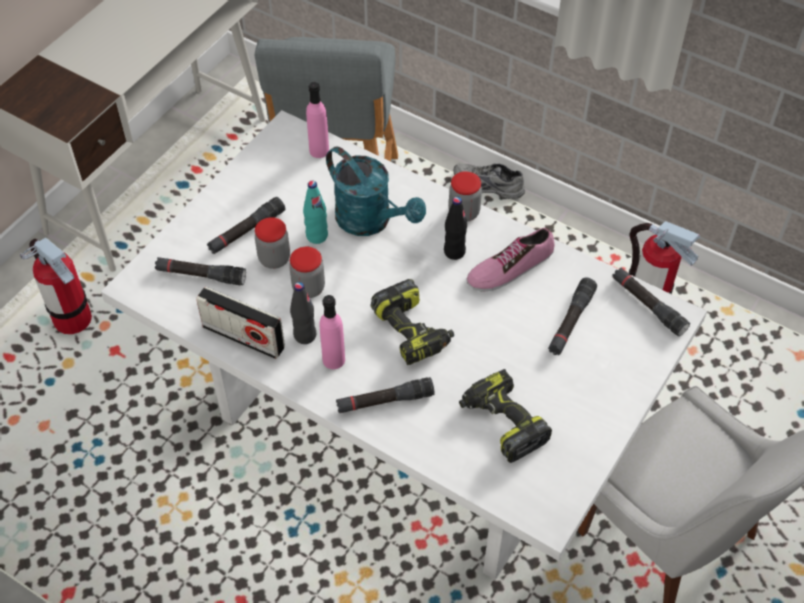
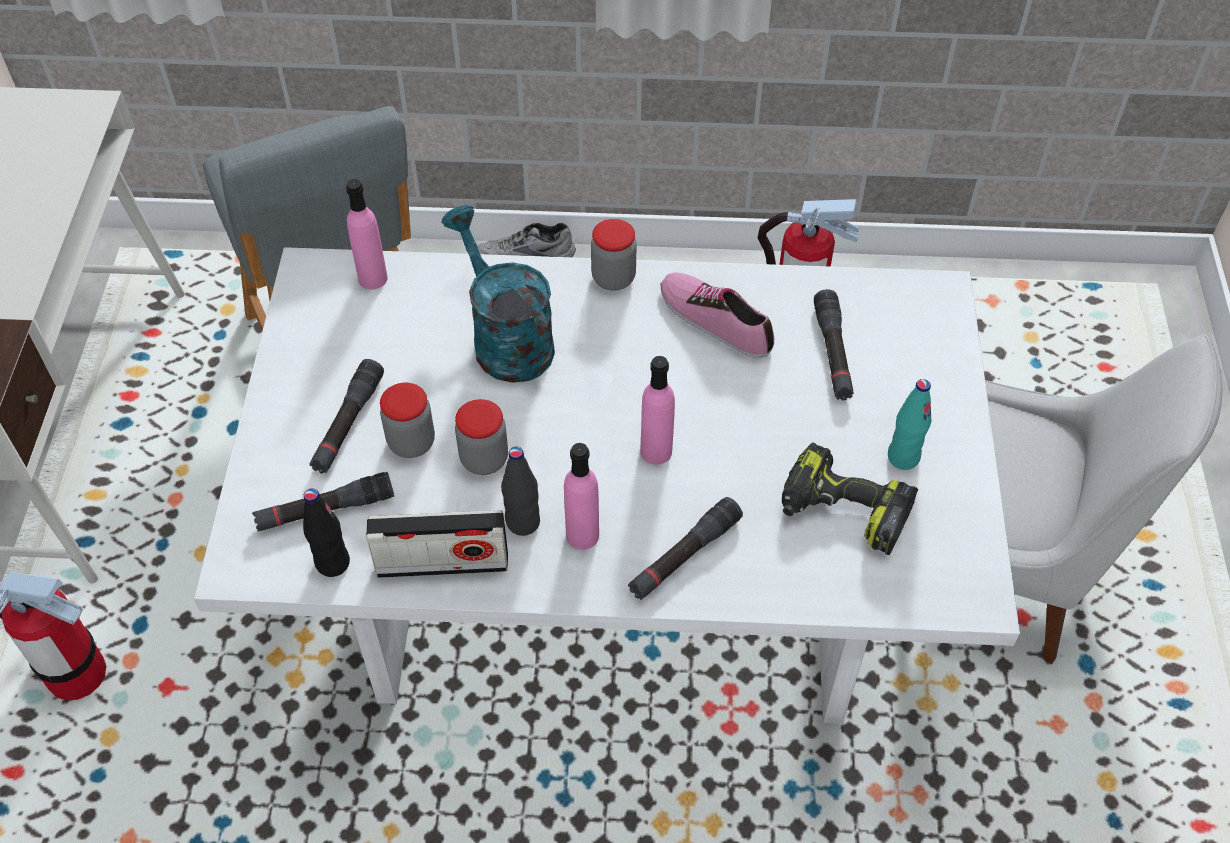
camera: 30 degrees left, 0 degrees up
turquoise bottle [303,181,328,244] -> turquoise bottle moved to [888,379,931,470]
turquoise watering can [326,147,426,236] -> turquoise watering can turned 135 degrees counterclockwise [442,205,555,383]
power drill [371,279,454,365] -> pink bottle [640,356,675,465]
black bottle [444,197,467,260] -> black bottle moved to [303,488,350,577]
shoe [467,228,555,292] -> shoe turned 105 degrees clockwise [661,272,774,358]
black flashlight [612,267,690,336] -> none

